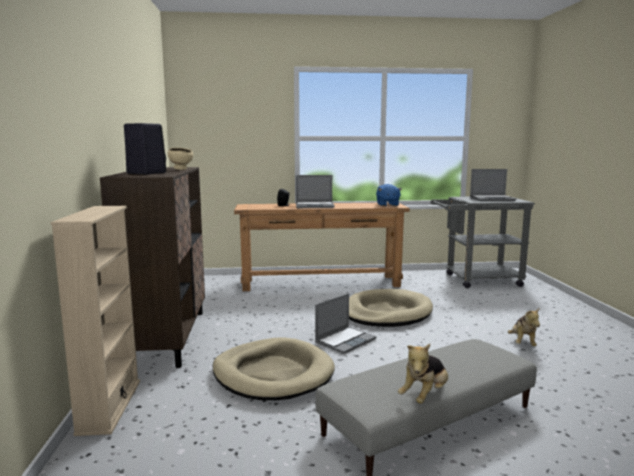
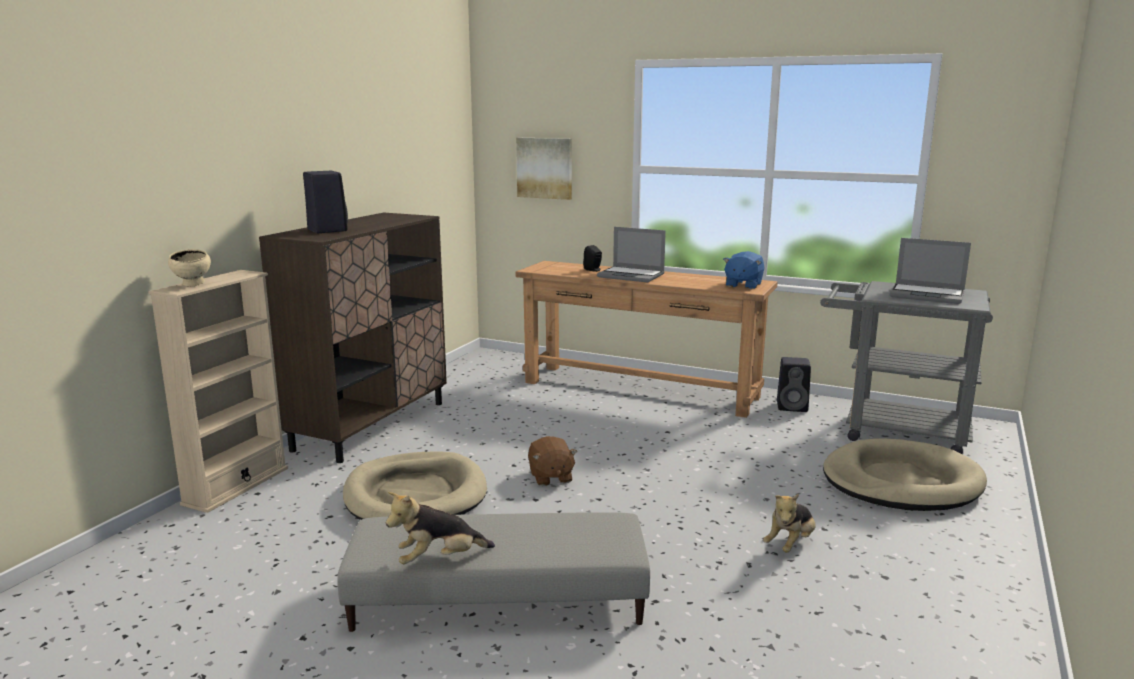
camera: 30 degrees right, 5 degrees up
beige bowl [168,148,193,170] -> beige bowl moved to [168,249,211,286]
laptop [315,293,376,354] -> brown plush toy [528,436,577,486]
beige dog bed [349,289,433,327] -> beige dog bed moved to [823,438,987,511]
none -> picture [516,138,572,200]
none -> black speaker [777,357,811,412]

